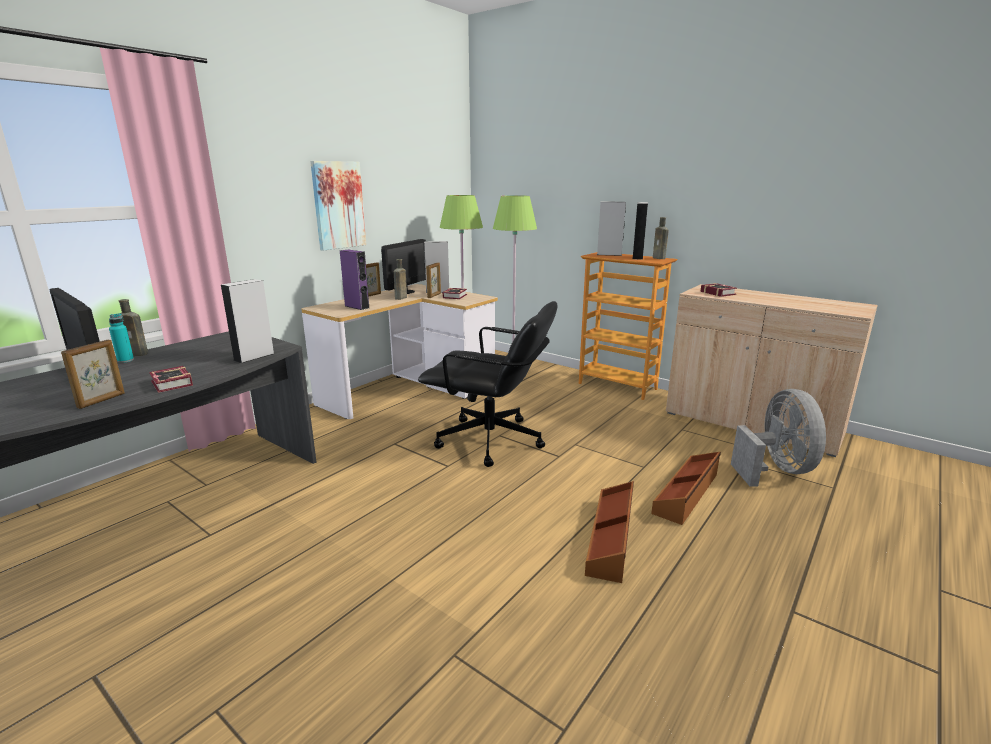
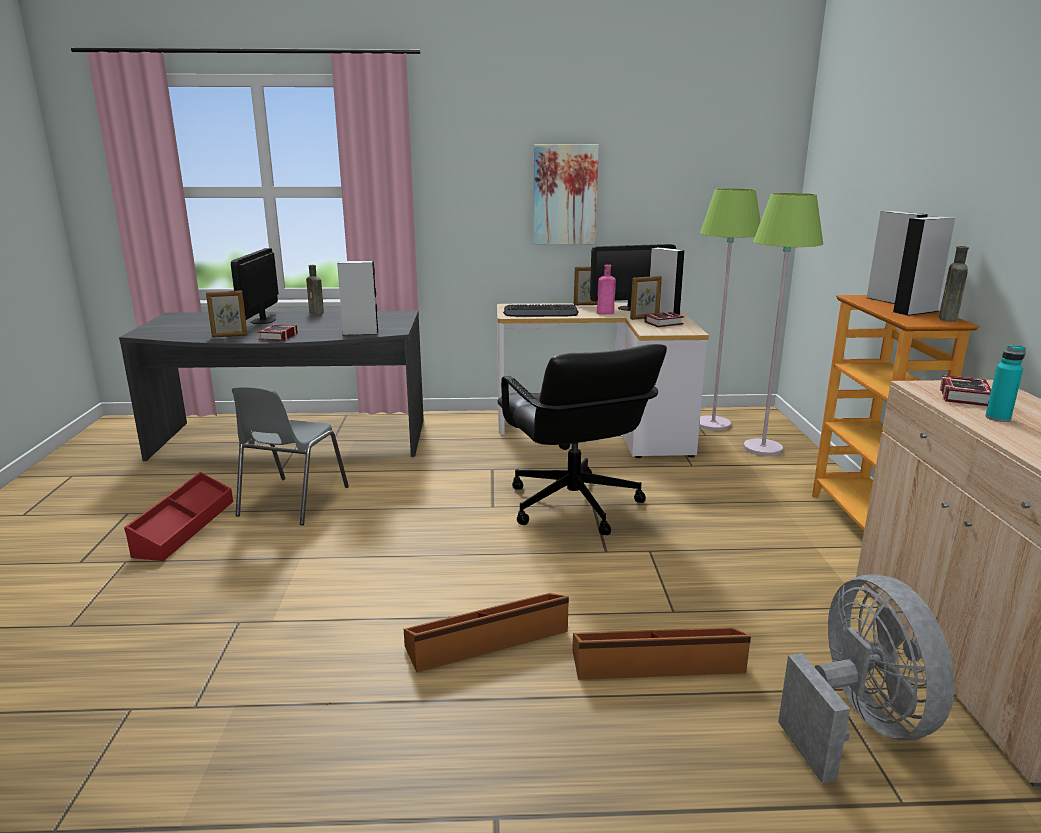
camera: 50 degrees right, 0 degrees up
turquoise bottle [109,313,134,363] -> turquoise bottle moved to [985,345,1026,422]
purple speaker [340,250,369,310] -> keyboard [503,304,579,317]
brown bottle [394,259,407,300] -> pink bottle [597,265,616,315]
grey fan [731,389,826,487] -> grey fan turned 60 degrees counterclockwise [778,574,954,783]
none -> red storage box [124,472,233,561]
none -> grey chair [232,386,349,525]

